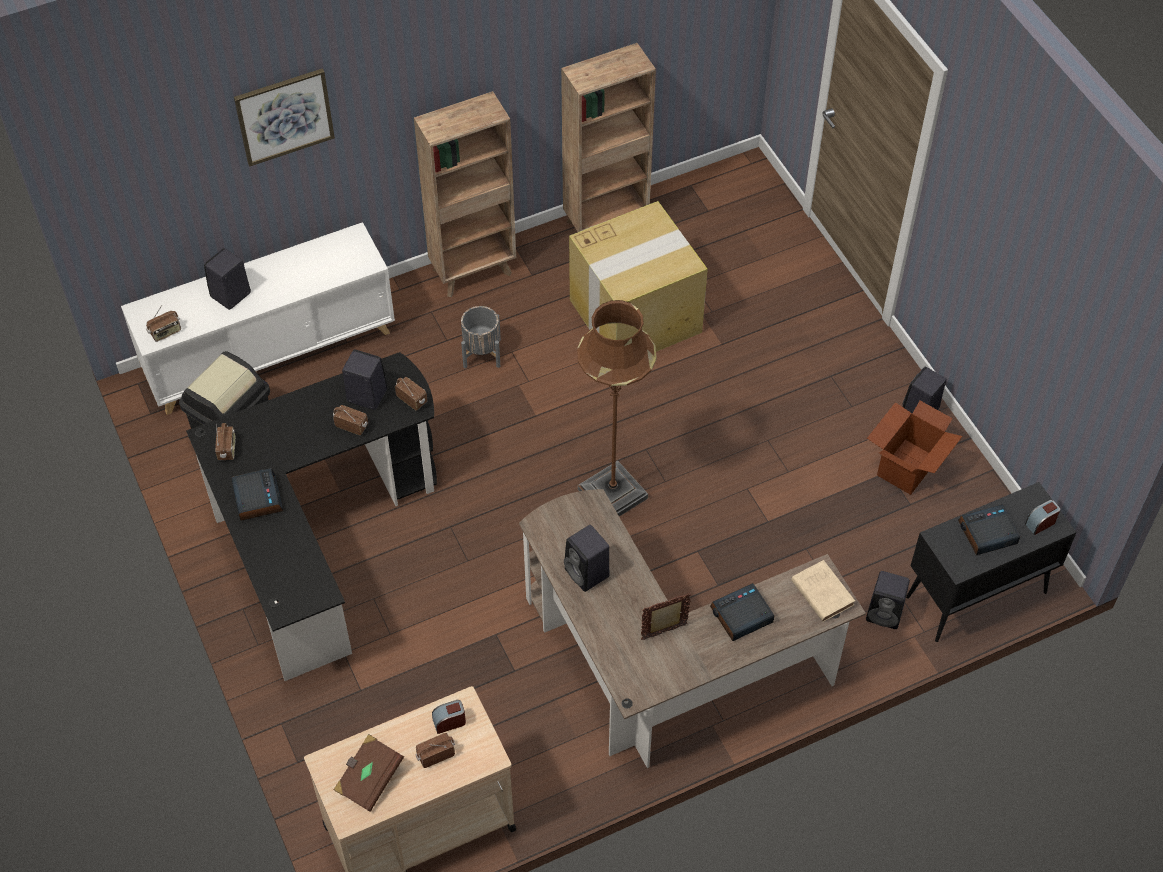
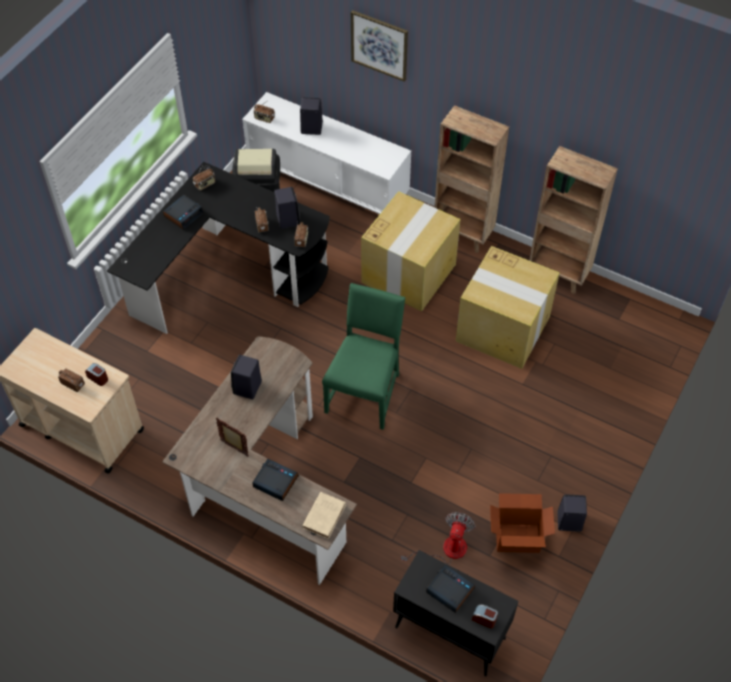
camera: 55 degrees right, 0 degrees up
brown book [334,734,404,812] -> none
grey planter [461,306,501,368] -> cardboard box [361,191,460,312]
brown floor lamp [577,300,657,516] -> green chair [322,283,405,430]
black speaker [866,571,910,629] -> none
none -> fan [401,512,475,564]

